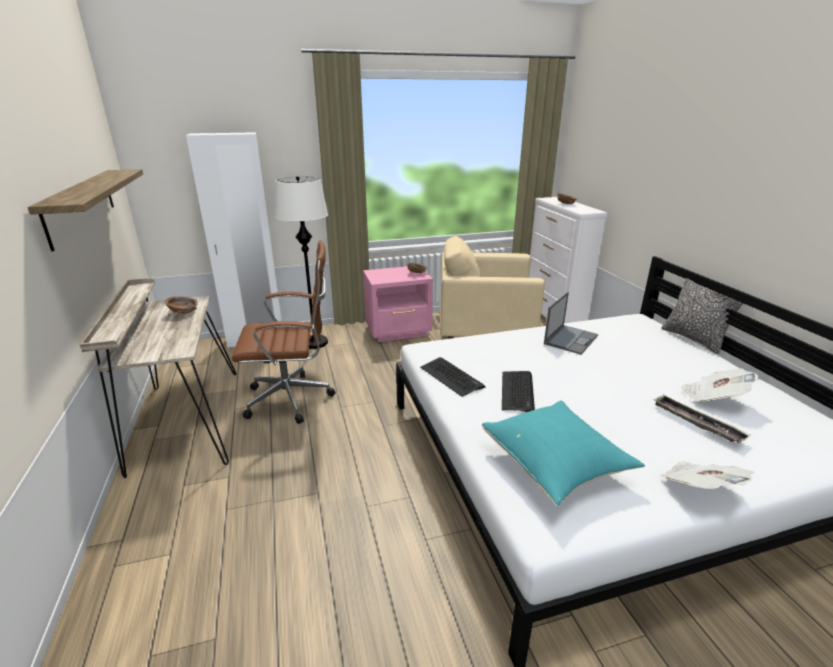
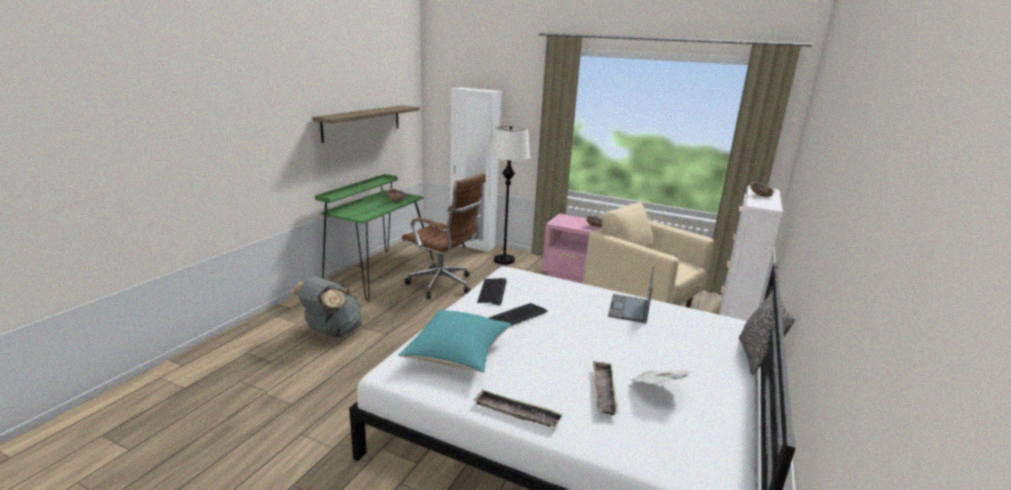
camera: 40 degrees right, 5 degrees down
beige desk [80,278,237,478] -> green desk [315,174,433,301]
laptop [544,292,598,355] -> laptop turned 120 degrees clockwise [608,268,654,323]
newspaper [660,461,755,489] -> tray [473,390,563,427]
none -> grey backpack [291,277,362,337]

